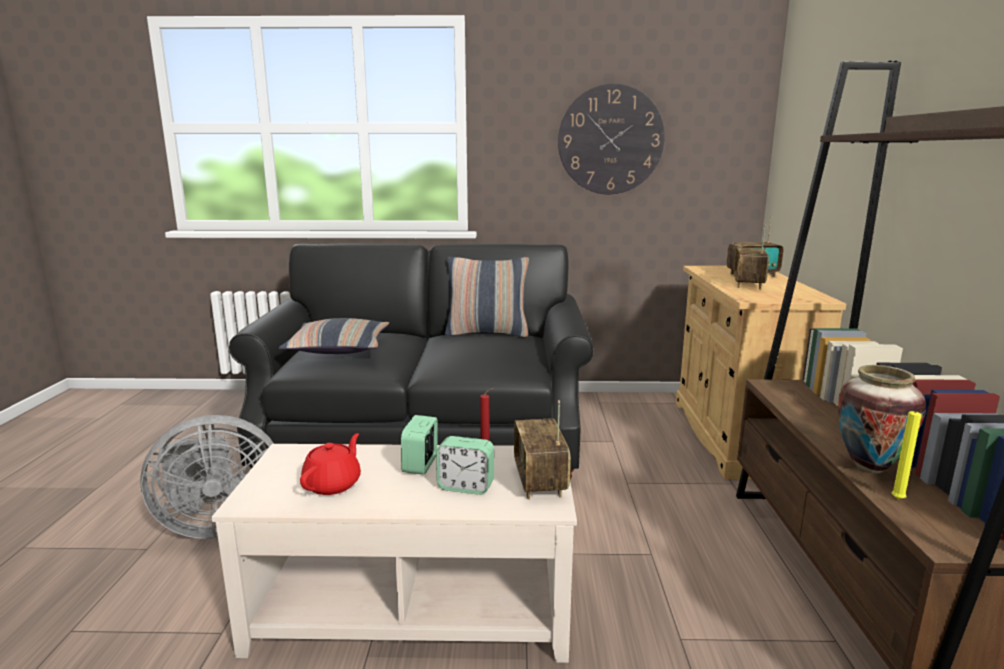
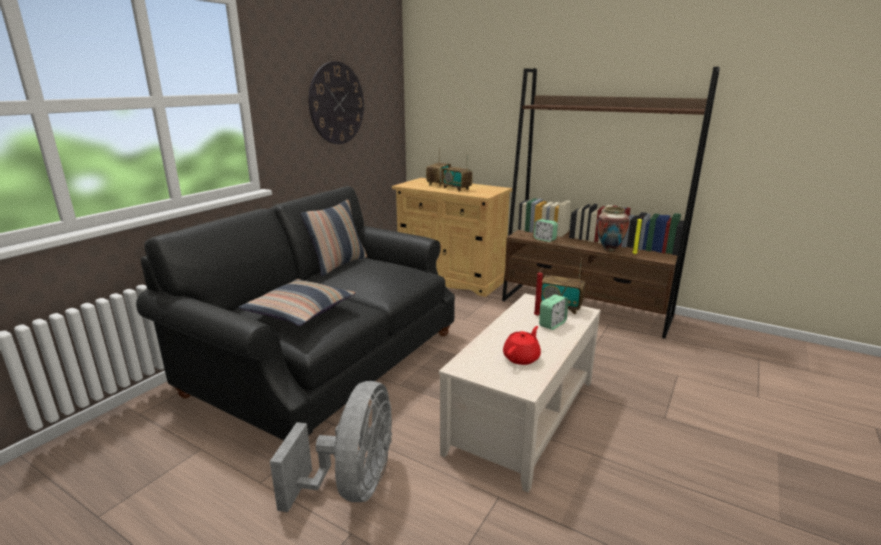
camera: 60 degrees left, 5 degrees up
red teapot [300,433,361,495] -> red teapot turned 75 degrees clockwise [503,326,541,365]
alarm clock [401,415,438,475] -> alarm clock moved to [534,219,558,242]

